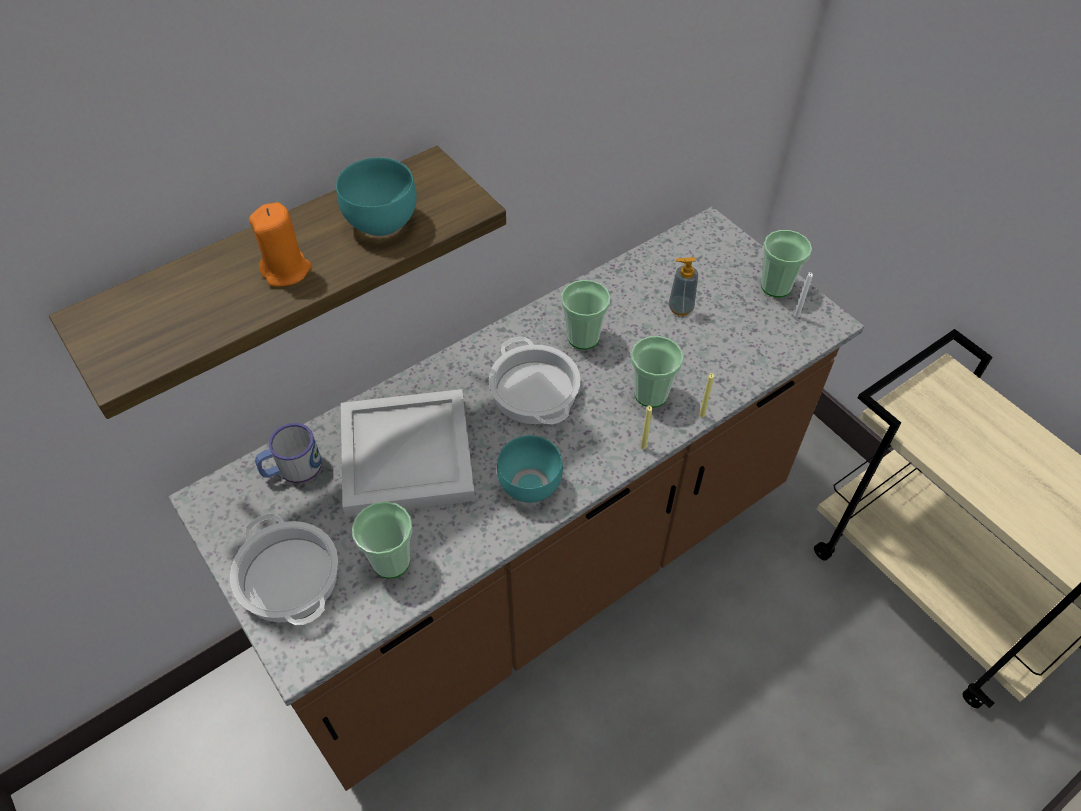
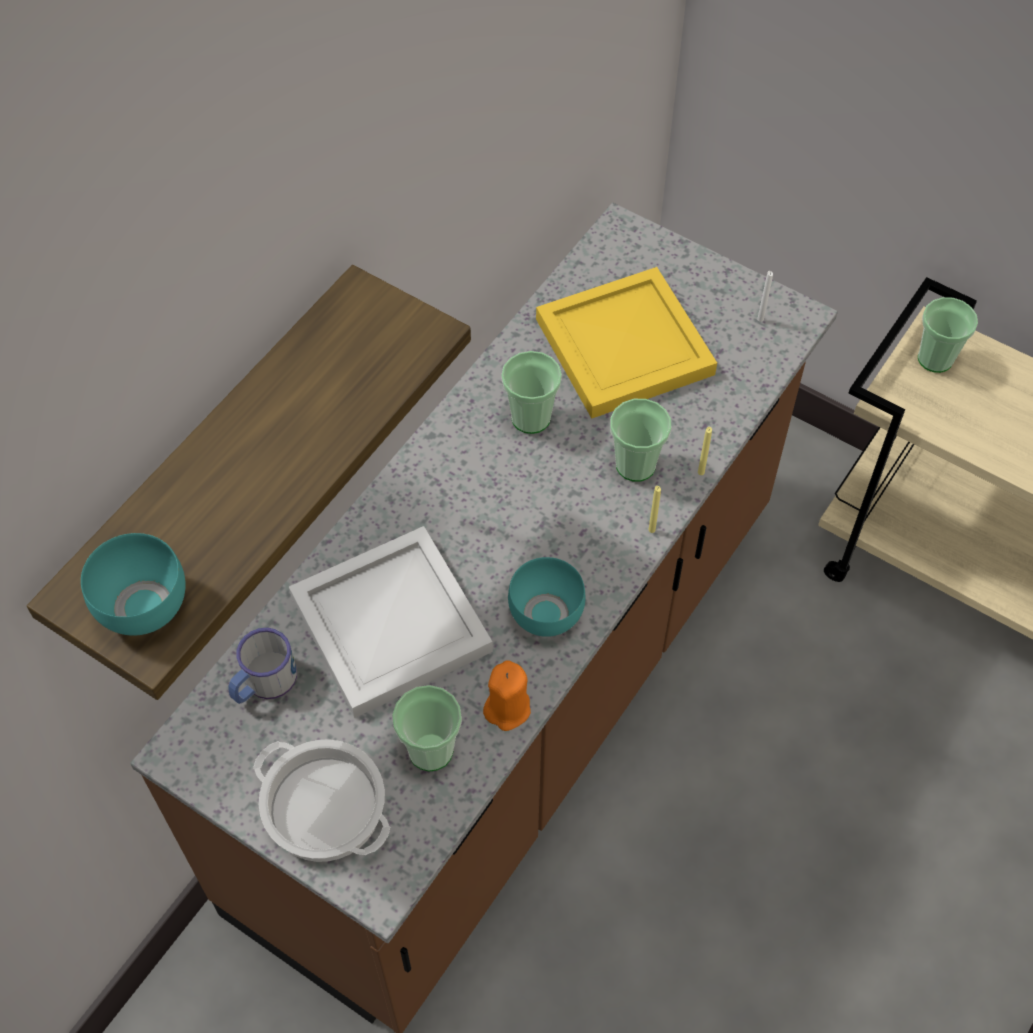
camera: 20 degrees left, 5 degrees up
orange candle [249,202,312,287] -> orange candle moved to [483,660,531,731]
turquoise bowl [336,157,417,236] -> turquoise bowl moved to [81,533,186,636]
cooking pot [489,337,581,424] -> none
soap dispenser [669,257,698,316] -> yellow tray [536,267,717,419]
cup [761,230,812,297] -> cup moved to [918,297,978,373]

